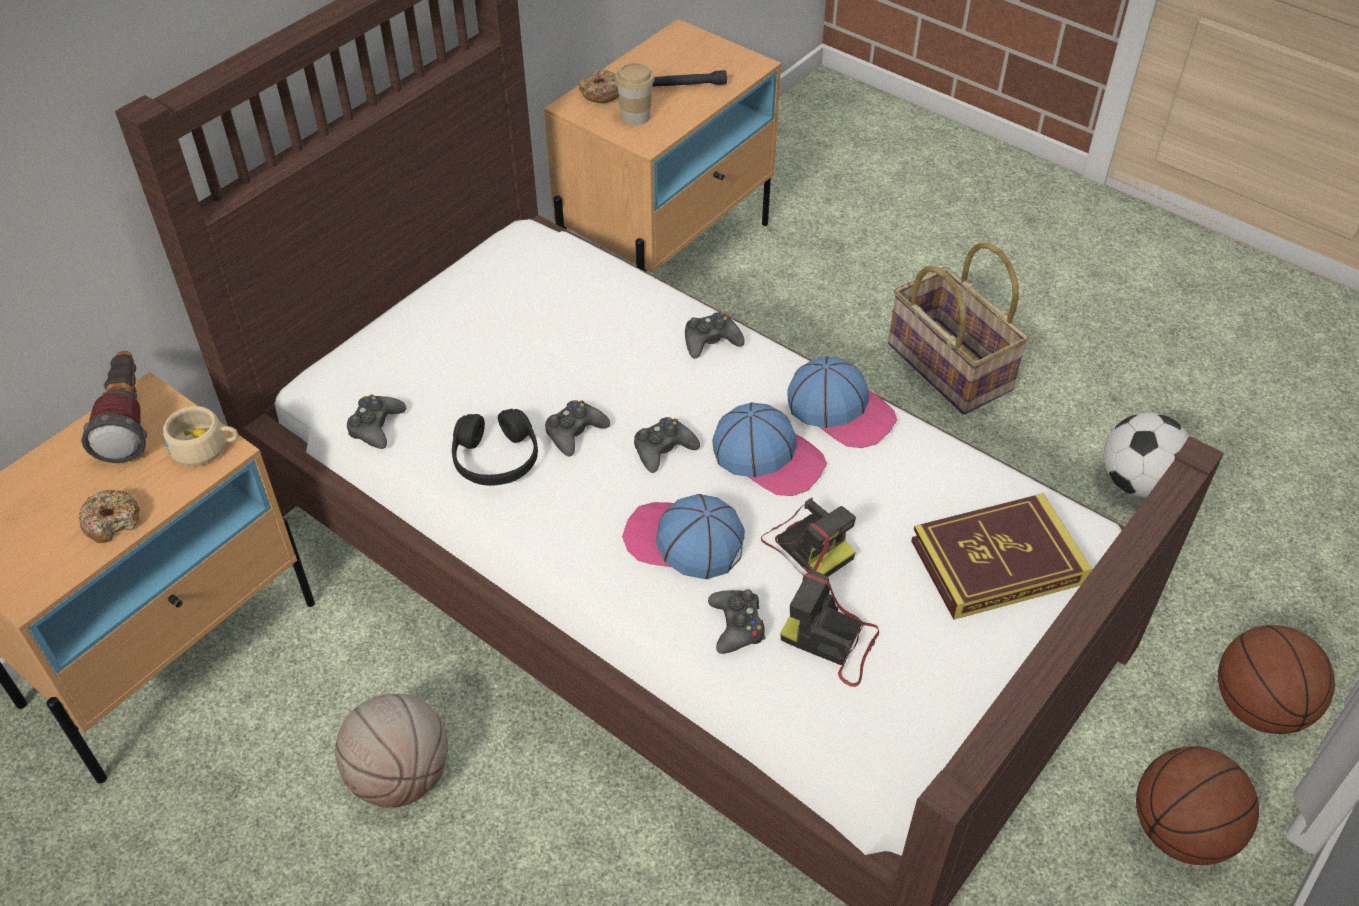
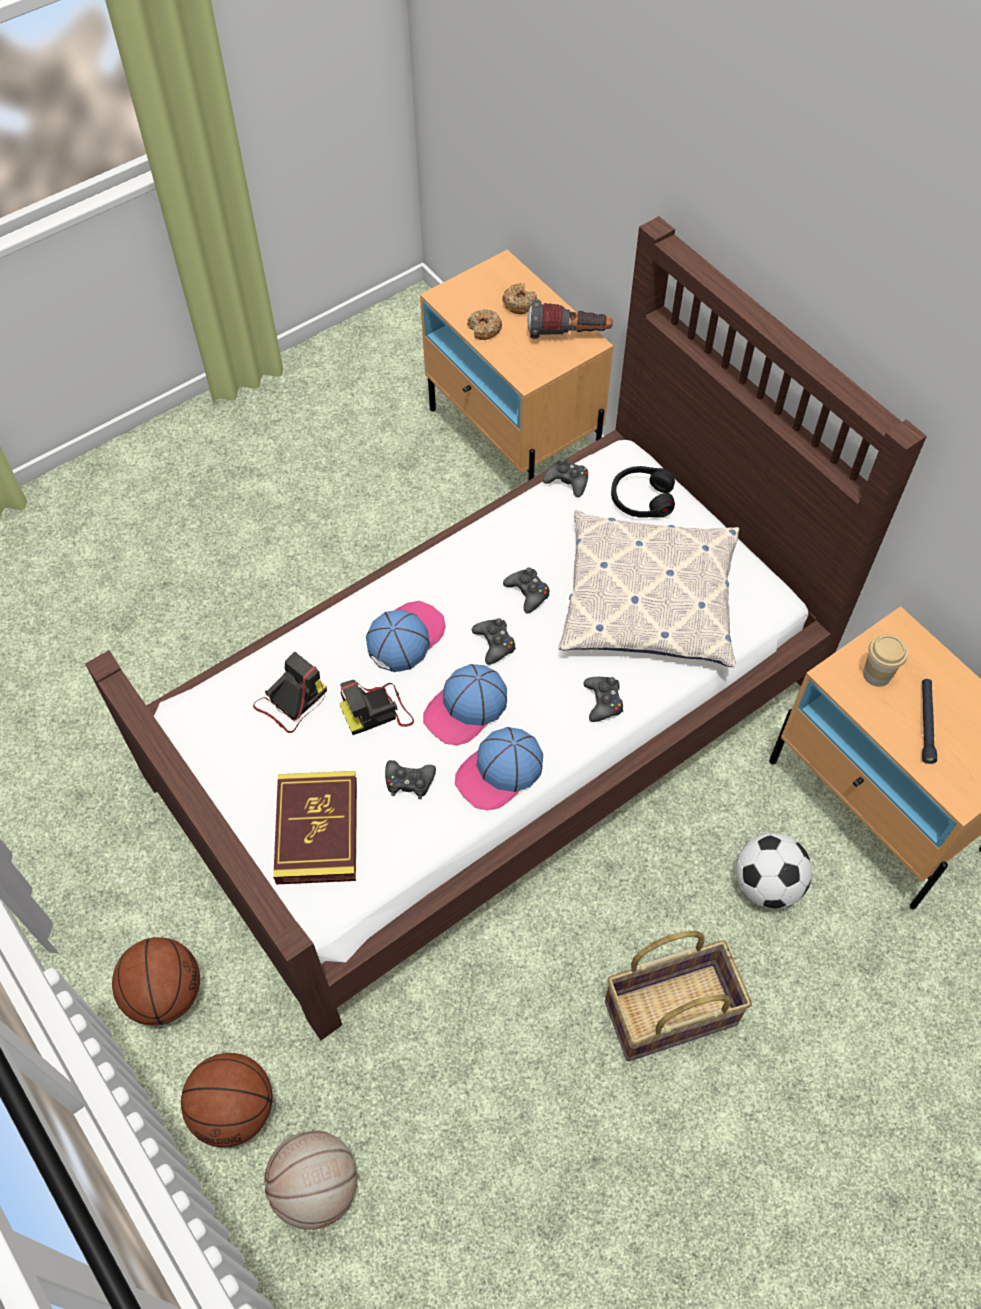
camera: 105 degrees right, 10 degrees up
beige cup [163,406,239,466] -> none
basketball [335,694,448,808] -> basketball moved to [264,1131,357,1230]
black headphones [452,409,538,486] -> black headphones moved to [611,466,675,518]
donut [579,70,619,103] -> donut moved to [502,283,537,314]
black game controller [708,589,766,654] -> black game controller moved to [385,760,436,799]
football [1104,413,1189,498] -> football moved to [736,833,812,909]
none -> pillow [558,510,739,667]

